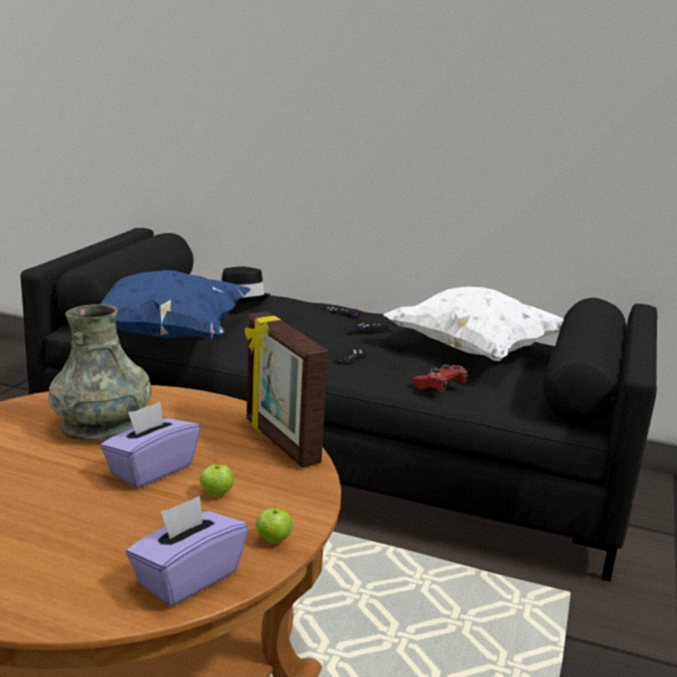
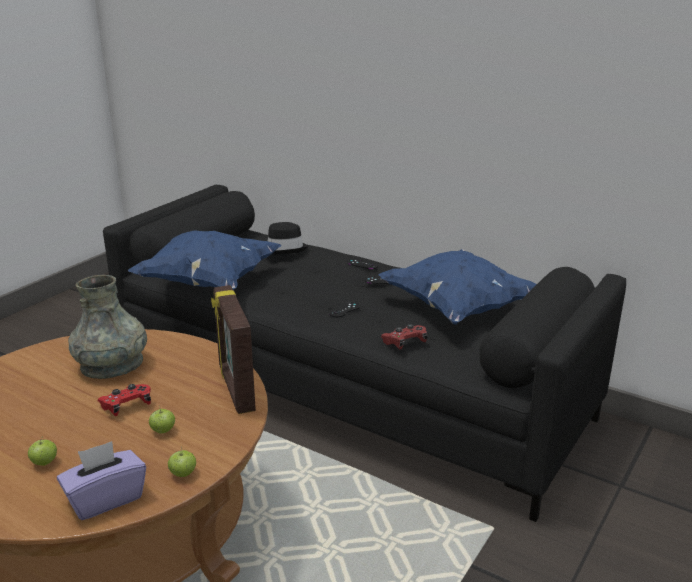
camera: 15 degrees right, 5 degrees up
purple tissue box [100,402,200,489] -> red game controller [98,384,151,416]
white pillow [383,287,564,361] -> blue pillow [378,249,537,325]
none -> apple [28,436,57,466]

